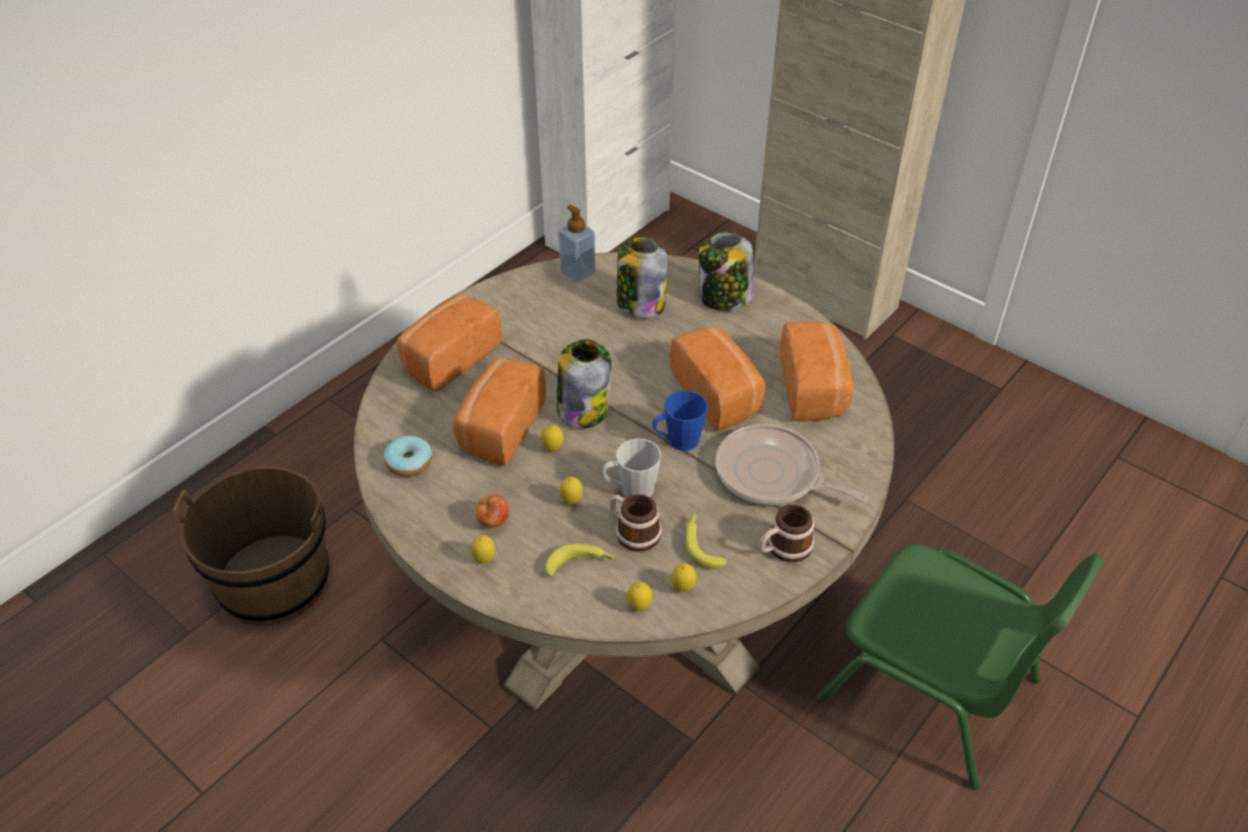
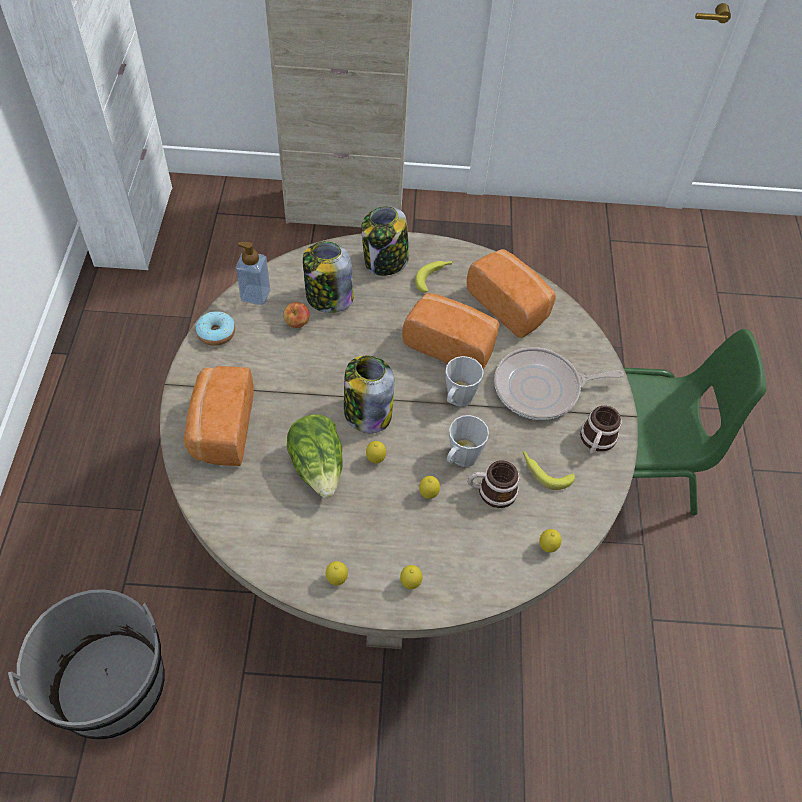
camera: 40 degrees left, 10 degrees up
brown bucket [173,466,329,626] -> grey bucket [8,589,165,739]
donut [384,436,432,477] -> donut moved to [196,311,235,346]
bread [453,358,546,466] -> lettuce [287,414,343,498]
apple [476,494,509,528] -> apple moved to [283,302,310,328]
banana [545,543,616,577] -> banana moved to [415,261,453,293]
blue mug [653,391,708,451] -> grey mug [446,356,484,407]
lemon [671,563,697,592] -> lemon moved to [326,561,348,585]

